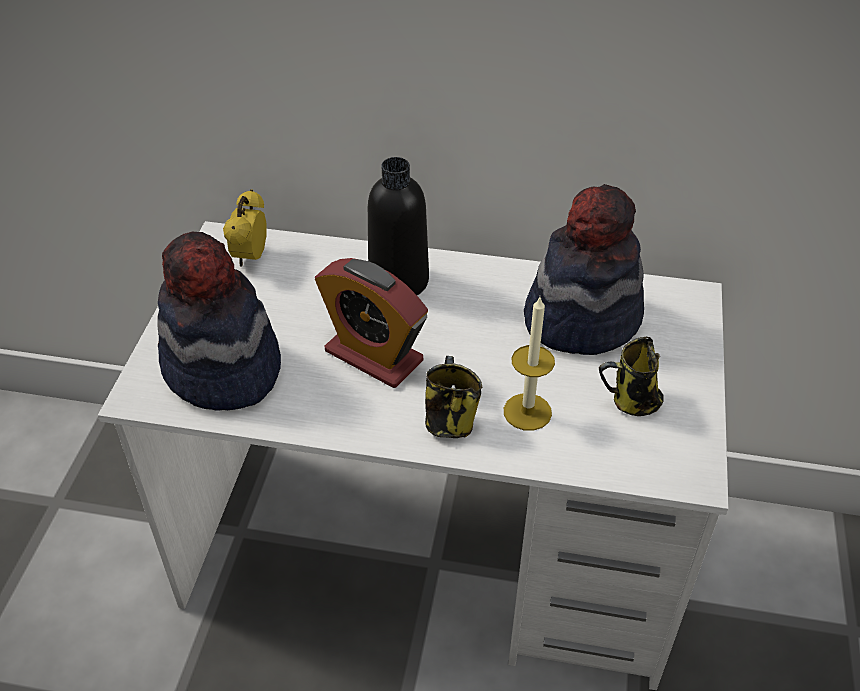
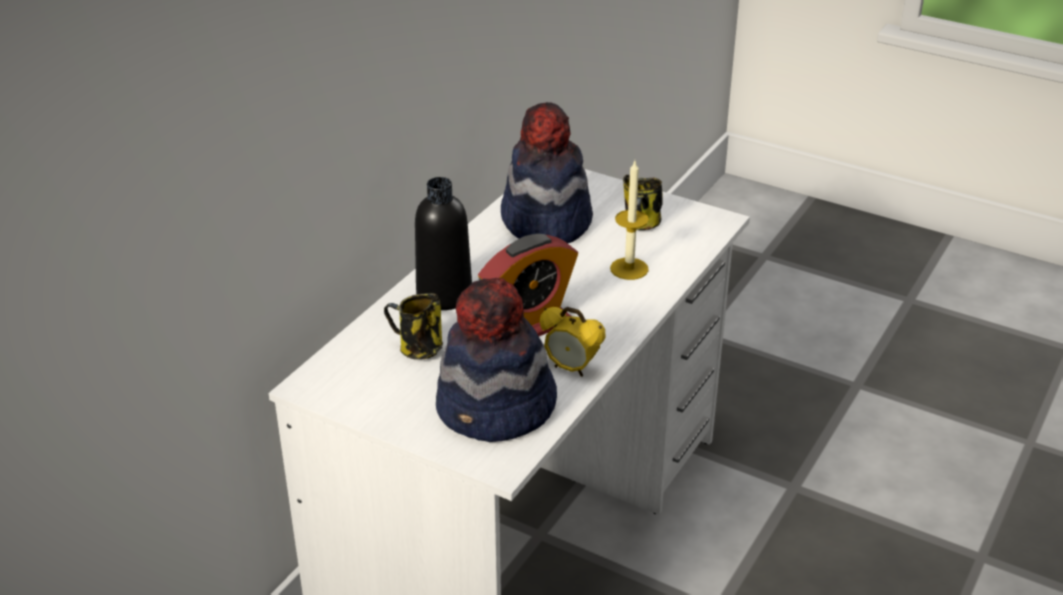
camera: 70 degrees left, 10 degrees down
alarm clock [223,190,267,267] -> alarm clock moved to [540,307,605,377]
mug [425,356,482,438] -> mug moved to [384,293,443,360]

